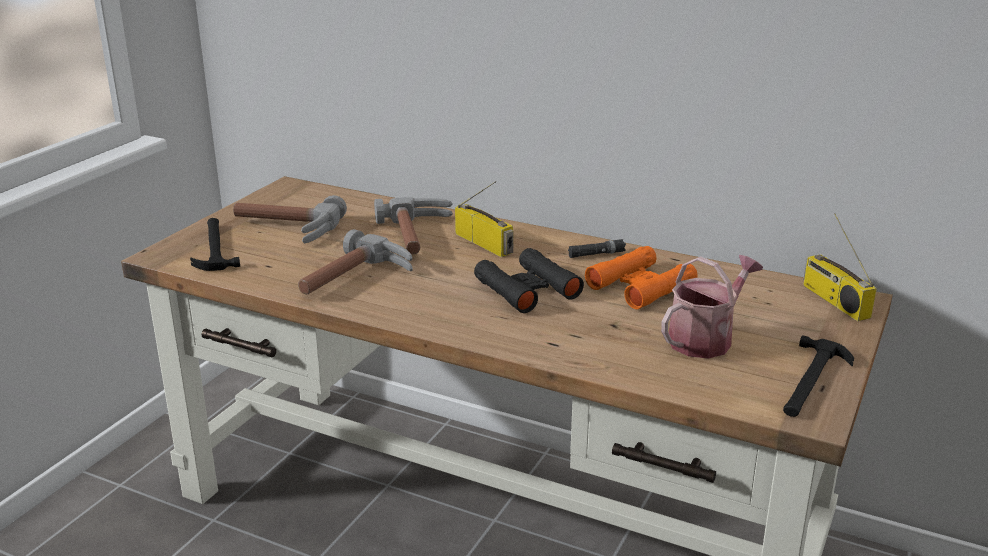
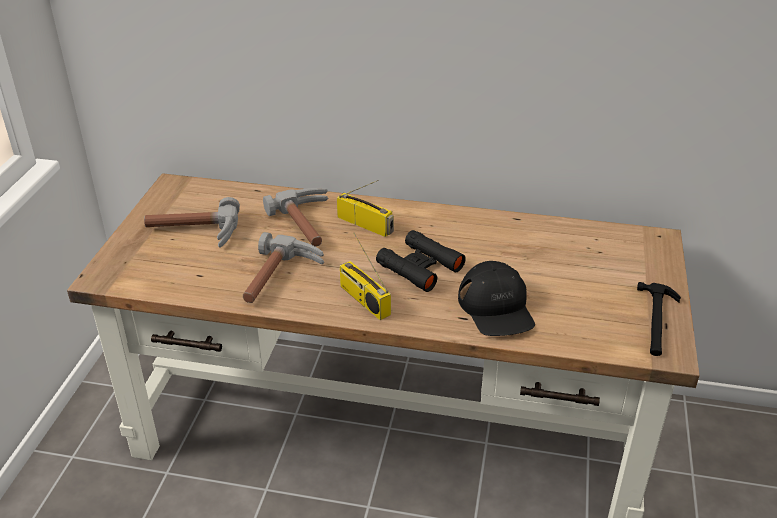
camera: 15 degrees left, 10 degrees up
hammer [190,218,240,271] -> none
black flashlight [568,239,626,258] -> none
orange binoculars [585,246,697,309] -> none
watering can [661,255,763,359] -> none
radio [803,213,877,321] -> radio moved to [340,233,391,320]
none -> black cap [458,261,535,336]

